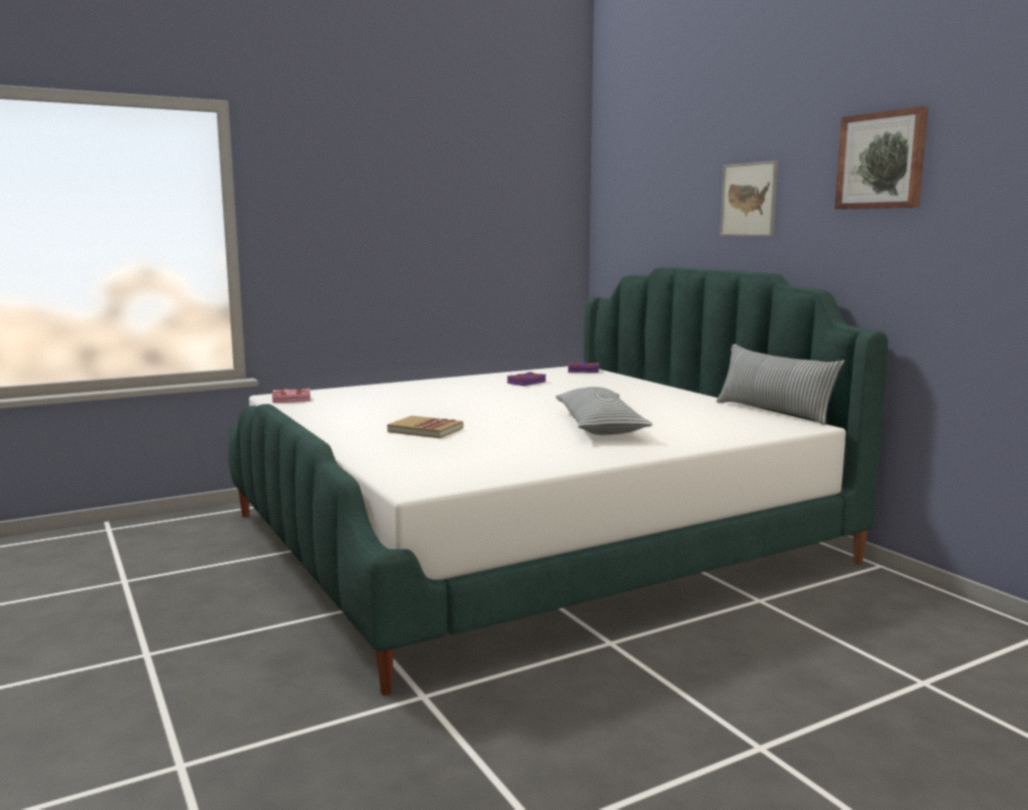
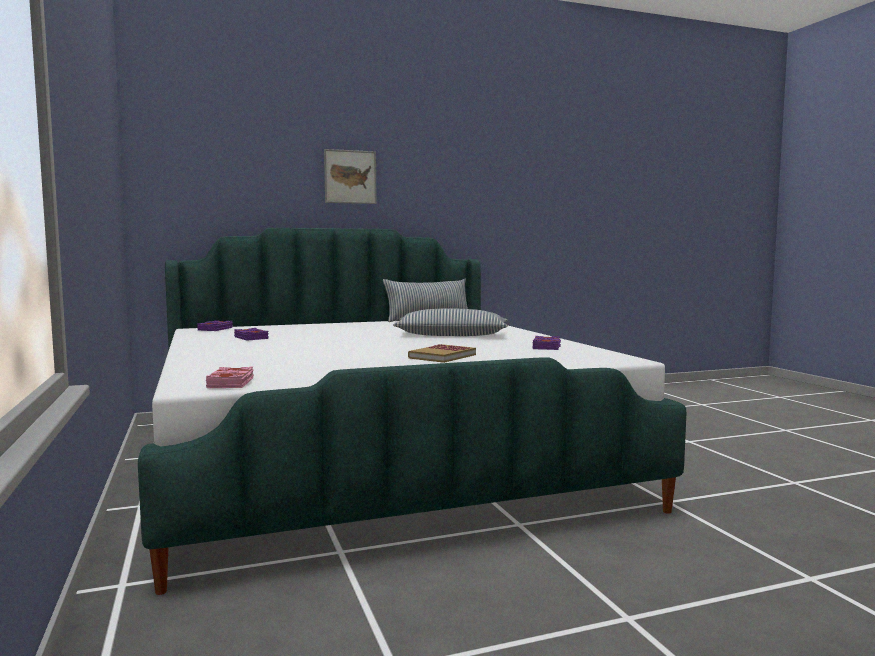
camera: 80 degrees left, 5 degrees down
picture [835,106,928,209] -> none
none -> purple book [532,336,561,350]

